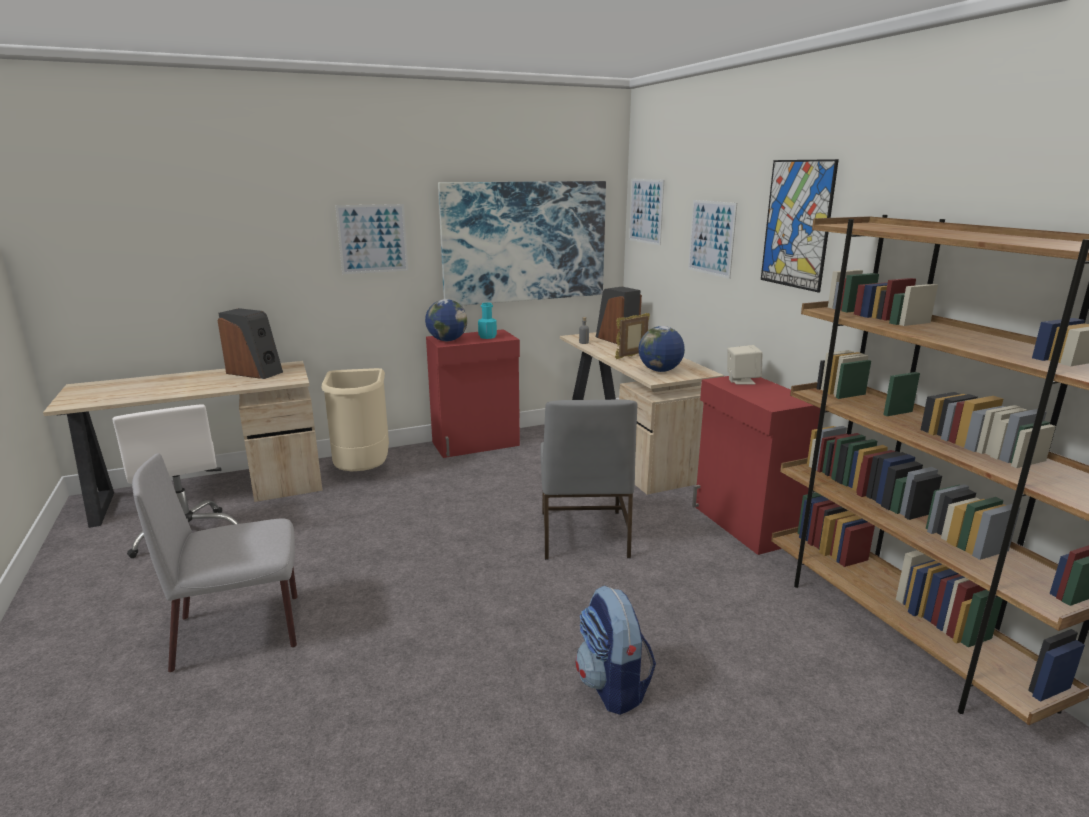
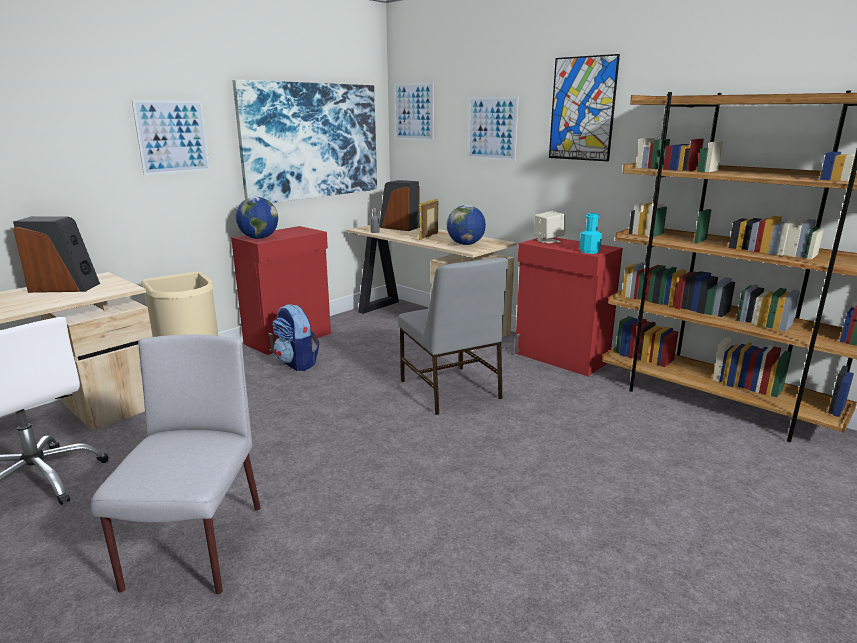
camera: 25 degrees left, 0 degrees up
grey chair [132,453,297,673] -> grey chair turned 135 degrees clockwise [90,334,261,595]
turquoise bottle [478,302,497,339] -> turquoise bottle moved to [579,213,602,254]
backpack [576,585,656,715] -> backpack moved to [272,304,320,371]

